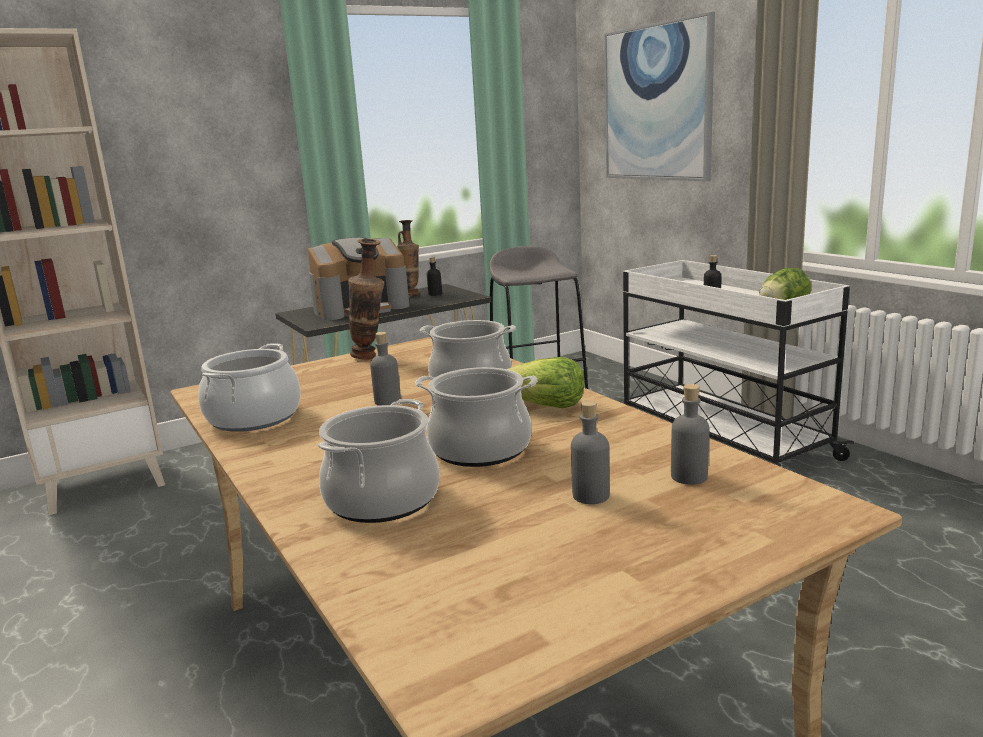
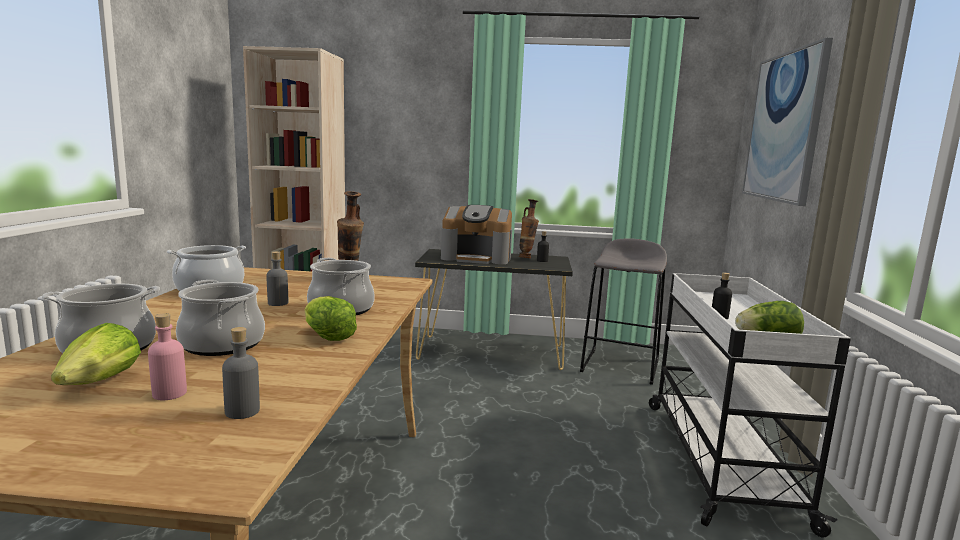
camera: 35 degrees right, 5 degrees down
grey bottle [571,400,610,504] -> pink bottle [148,313,187,400]
none -> lettuce [51,323,141,385]

